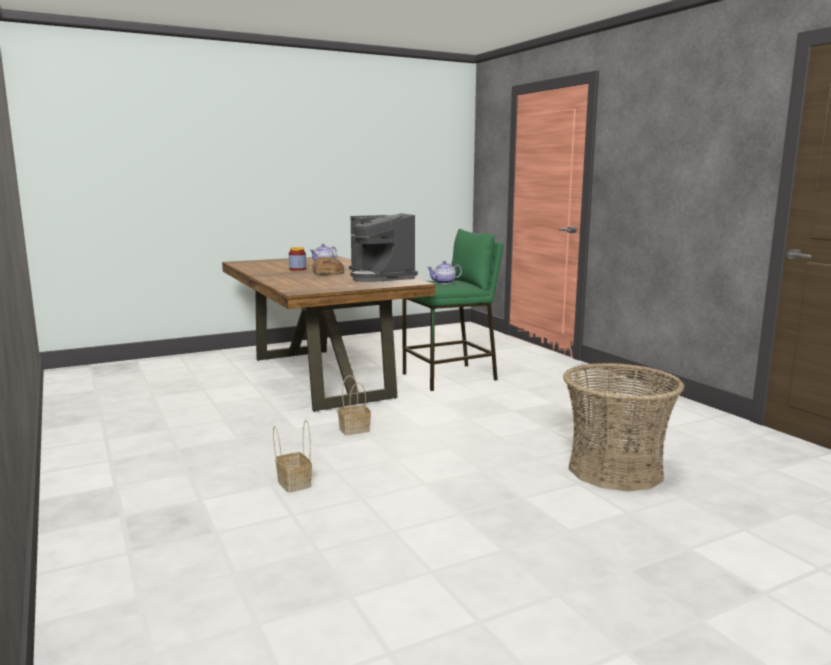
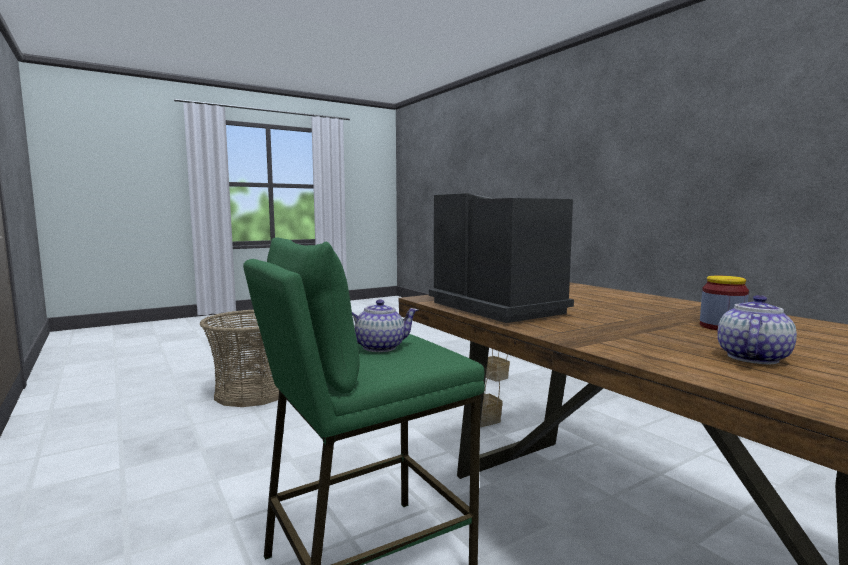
camera: 175 degrees right, 5 degrees down
bread [312,257,344,275] -> none

